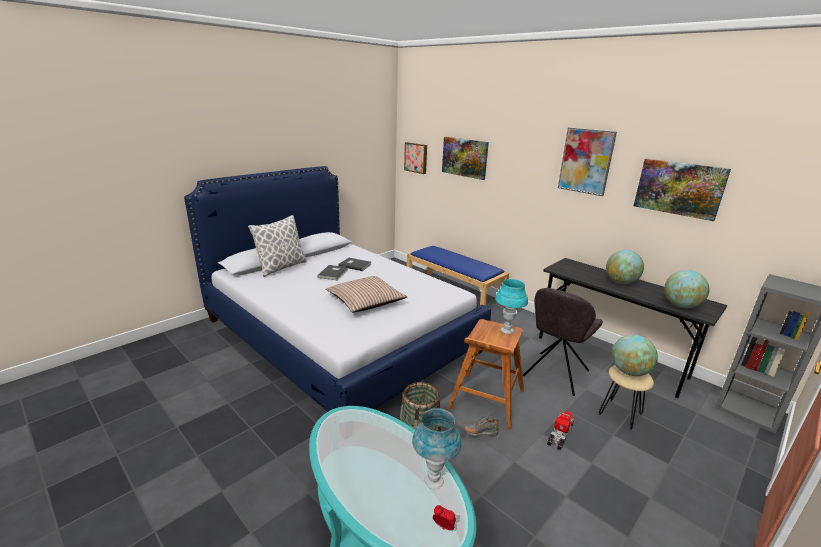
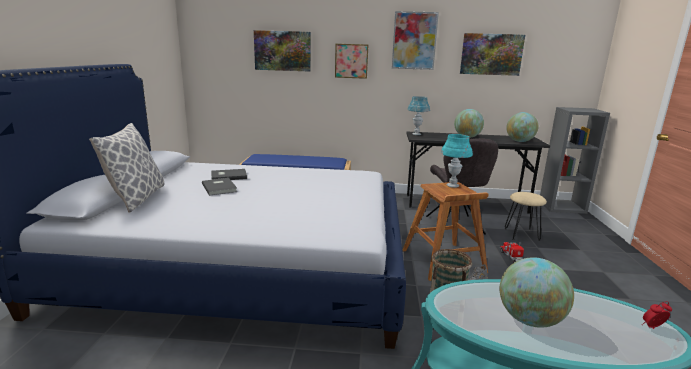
camera: 40 degrees left, 5 degrees down
pillow [326,276,407,313] -> none
picture [404,142,427,174] -> picture moved to [335,44,368,79]
blue table lamp [412,408,462,489] -> blue table lamp moved to [407,96,430,135]
globe [612,335,658,376] -> globe moved to [500,257,574,328]

